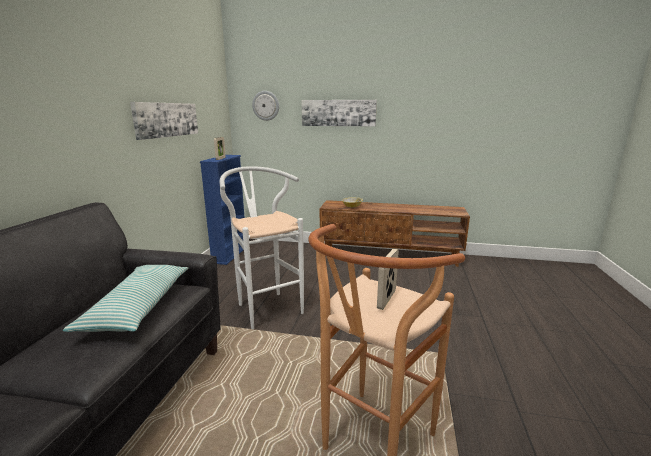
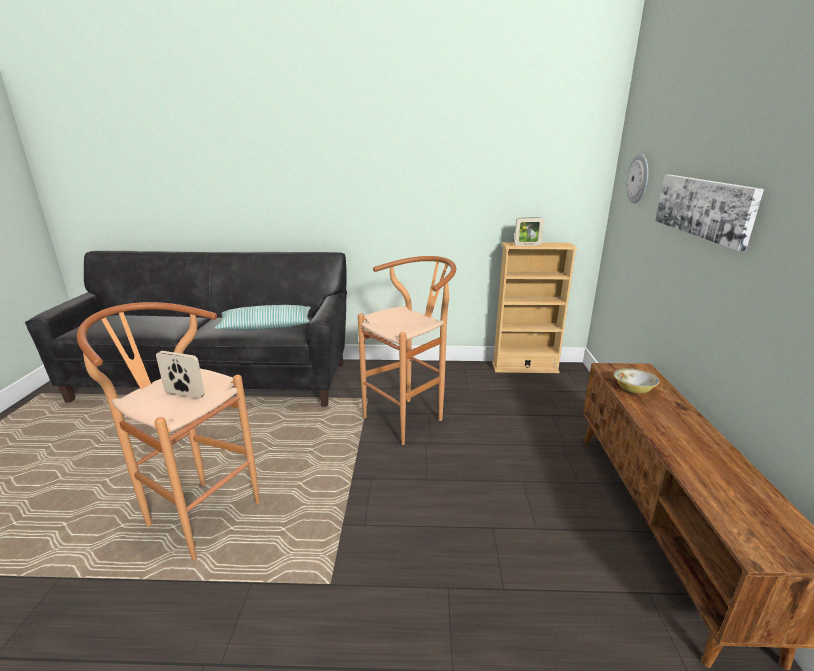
camera: 80 degrees right, 5 degrees up
picture [130,102,198,140] -> none
blue bookcase [200,155,245,265] -> beige bookcase [492,242,578,373]
white stool [220,166,304,329] -> brown stool [358,256,456,445]

